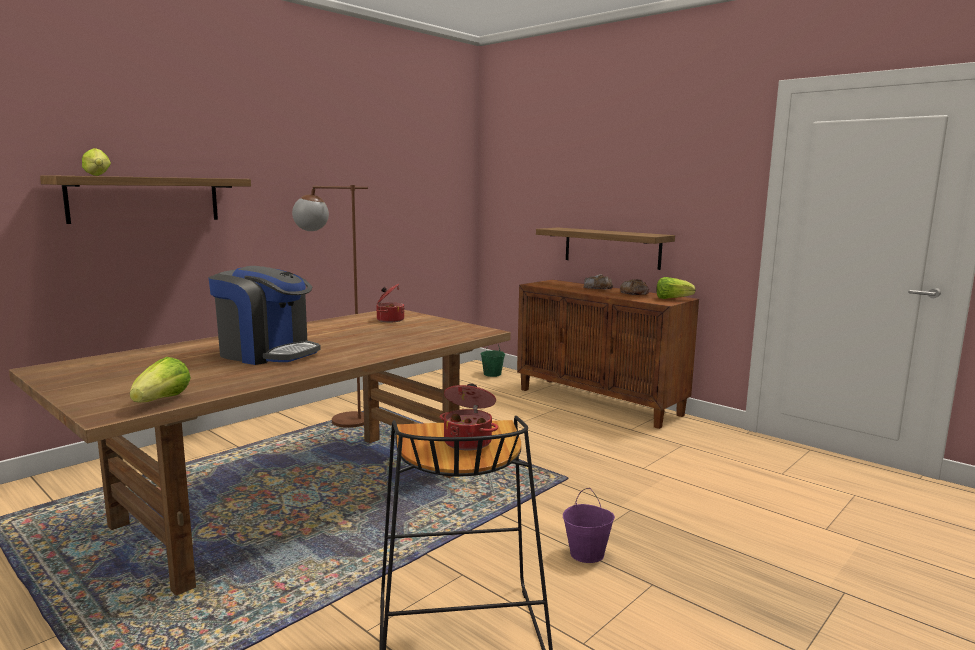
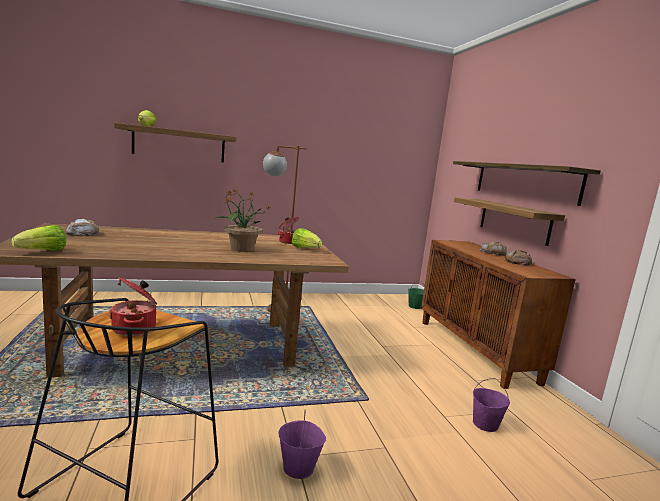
camera: 30 degrees right, 0 degrees up
coffee machine [208,266,321,365] -> none
lettuce [656,277,696,299] -> lettuce moved to [292,228,323,248]
none -> bread [66,218,100,236]
none -> potted plant [214,189,271,252]
none -> shelf [453,161,601,206]
none -> purple bucket [473,378,510,432]

